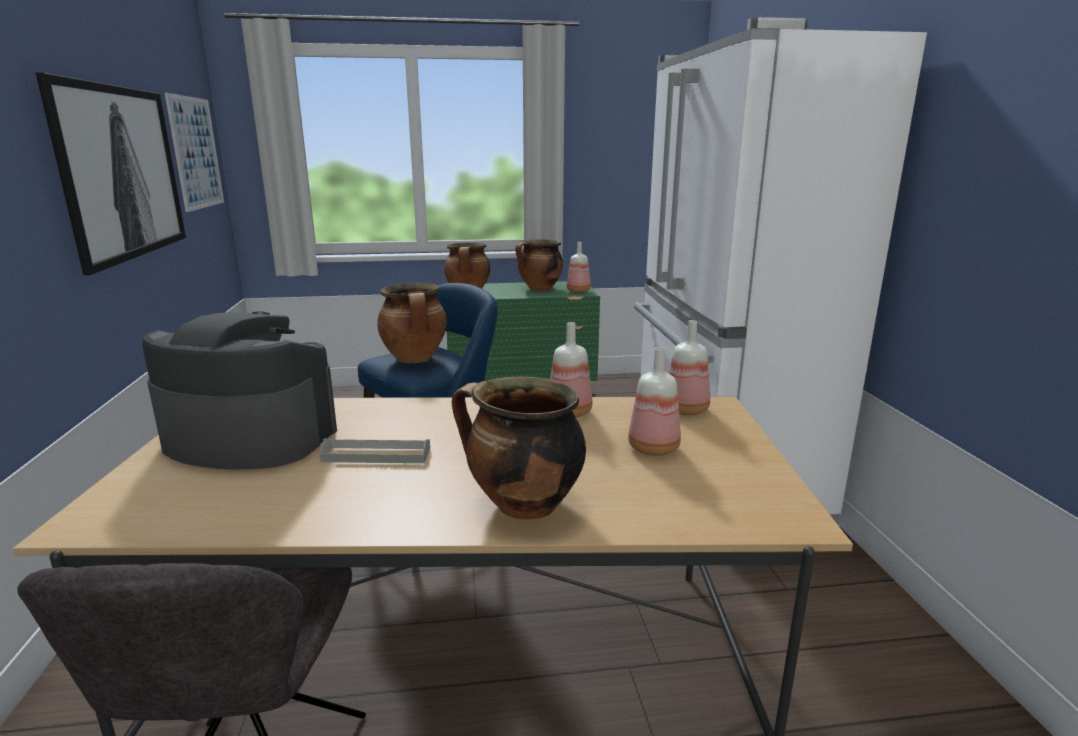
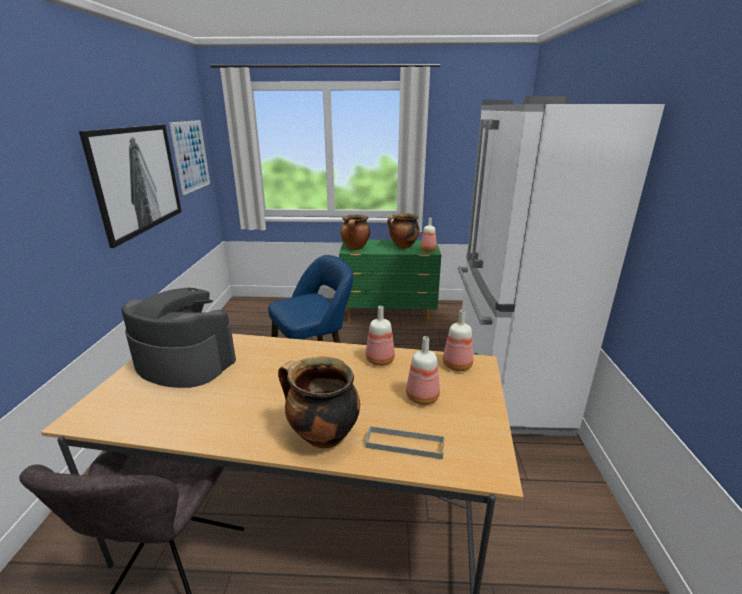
camera: 10 degrees right, 5 degrees up
grey tray [319,438,430,464] -> grey tray moved to [366,426,444,459]
cooking pot [377,283,447,363] -> none

